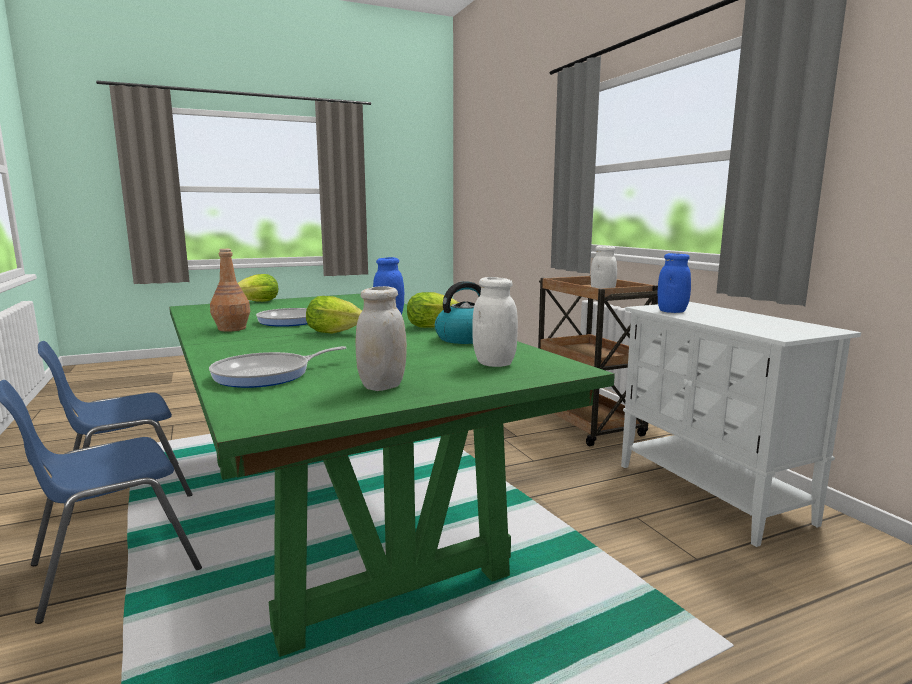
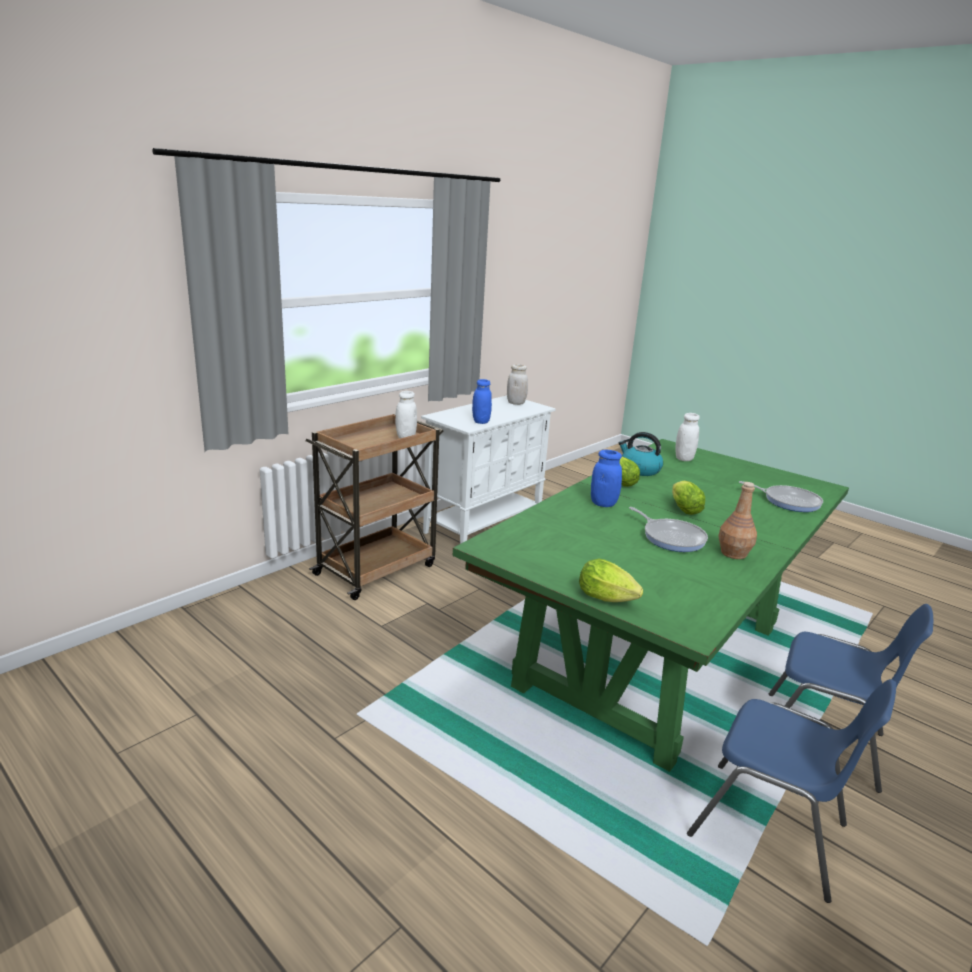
camera: 115 degrees left, 10 degrees up
white jar [355,286,407,391] -> white jar moved to [507,364,528,405]

